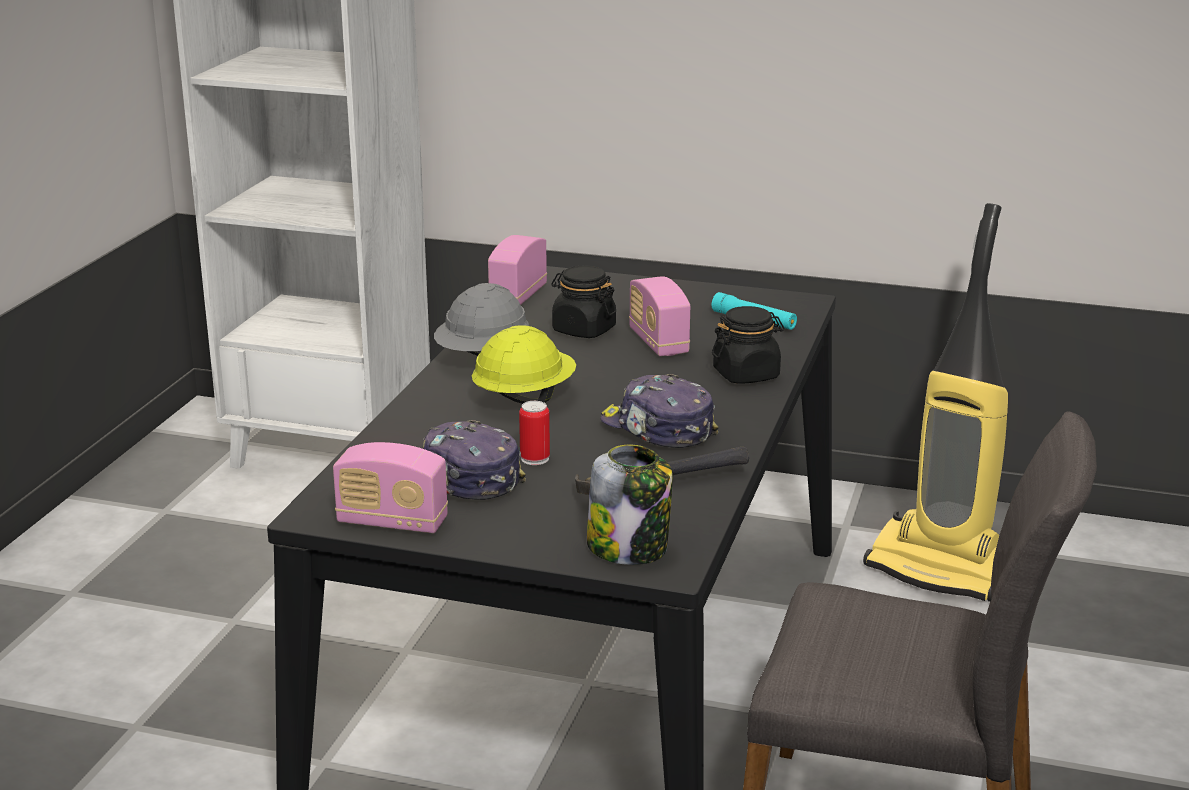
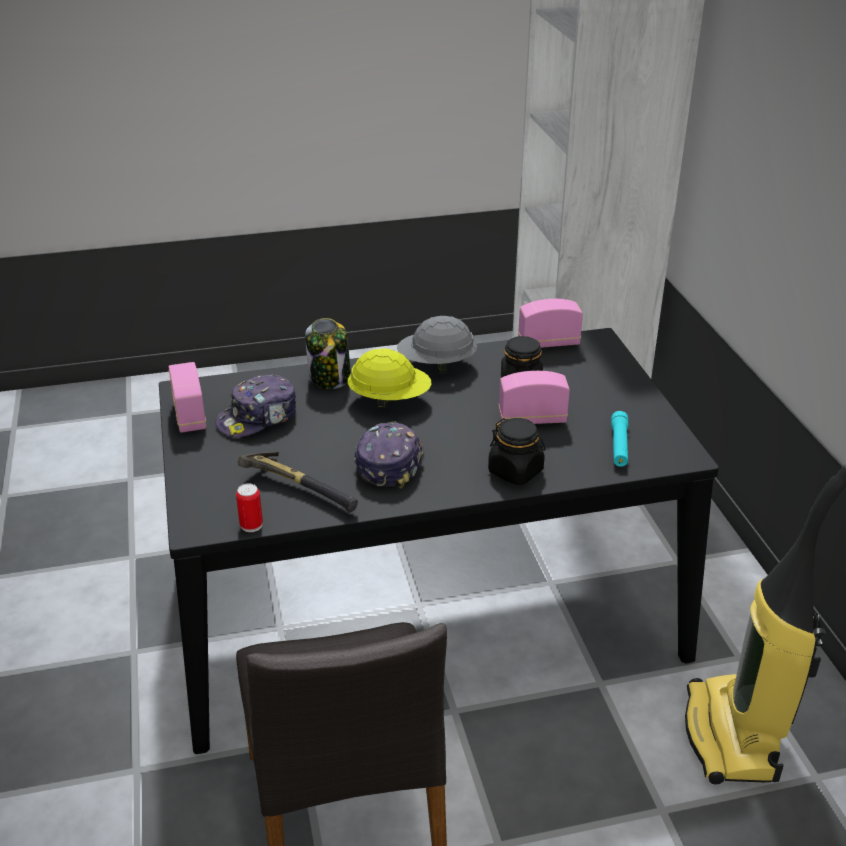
camera: 60 degrees right, 10 degrees up
cap [423,420,526,500] -> cap turned 135 degrees counterclockwise [215,374,297,438]
can [519,401,550,465] -> can moved to [236,484,263,532]
jar [587,445,673,565] -> jar moved to [305,318,351,389]
radio [629,276,690,356] -> radio turned 45 degrees clockwise [499,371,570,424]

